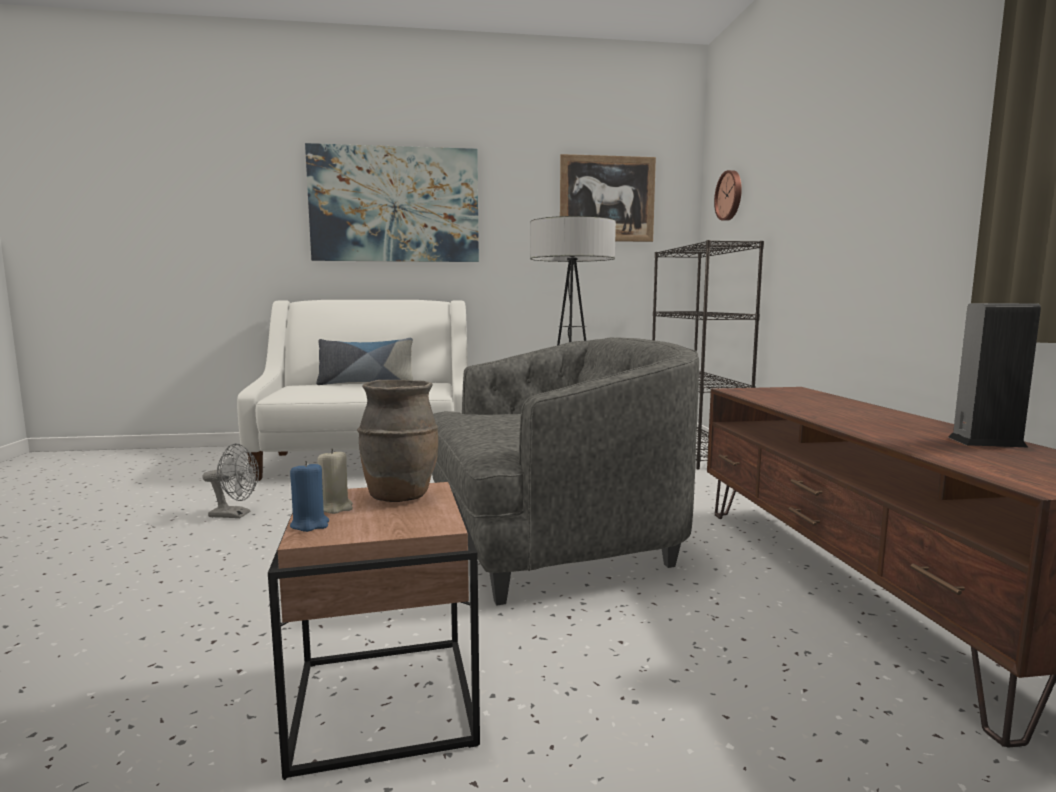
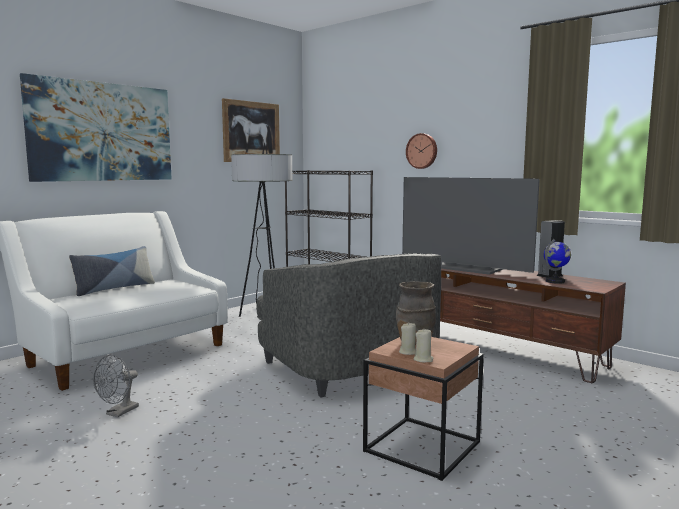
camera: 40 degrees left, 0 degrees up
grey fan [202,444,259,518] -> grey fan turned 150 degrees clockwise [93,355,139,417]
blue candle [290,461,329,532] -> beige candle [413,329,434,362]
grey armchair [432,337,699,606] -> grey armchair turned 120 degrees clockwise [256,253,441,398]
wall clock [714,170,742,221] -> wall clock moved to [406,133,437,169]
none -> television [402,177,539,275]
none -> globe [544,239,571,284]

